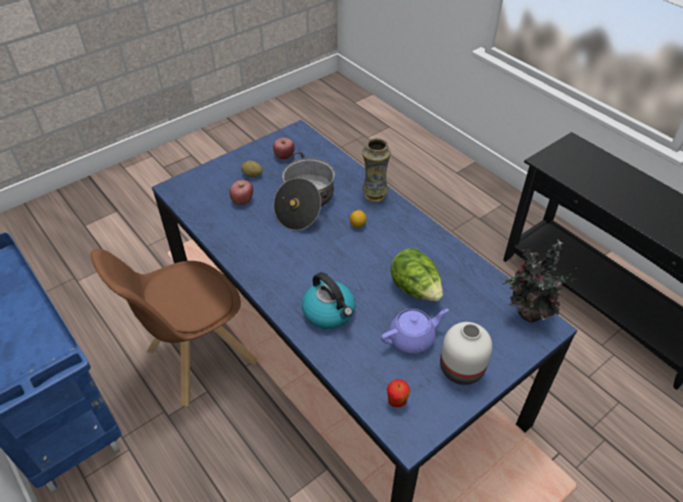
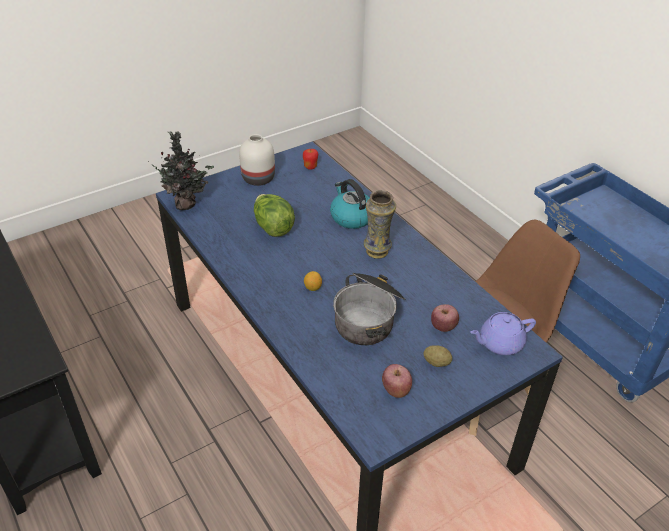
camera: 175 degrees left, 5 degrees down
vase [362,138,391,202] -> vase moved to [364,190,396,259]
purple teapot [381,309,449,354] -> purple teapot moved to [470,312,536,355]

